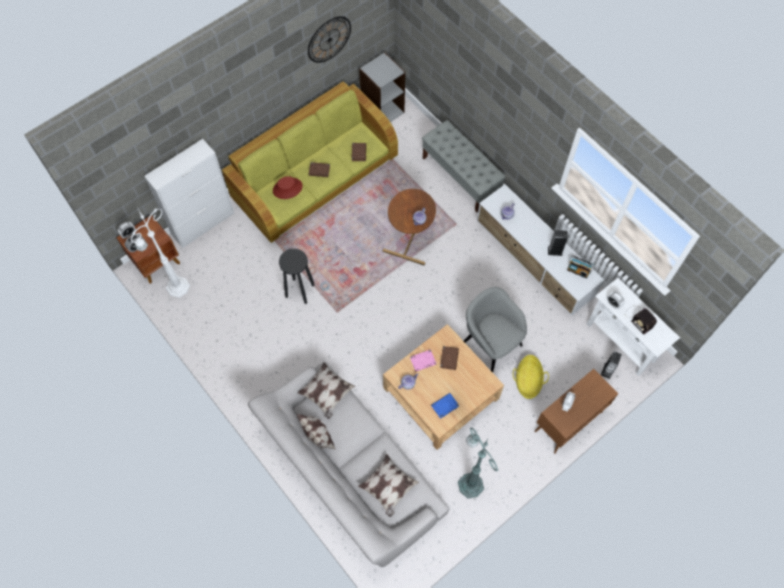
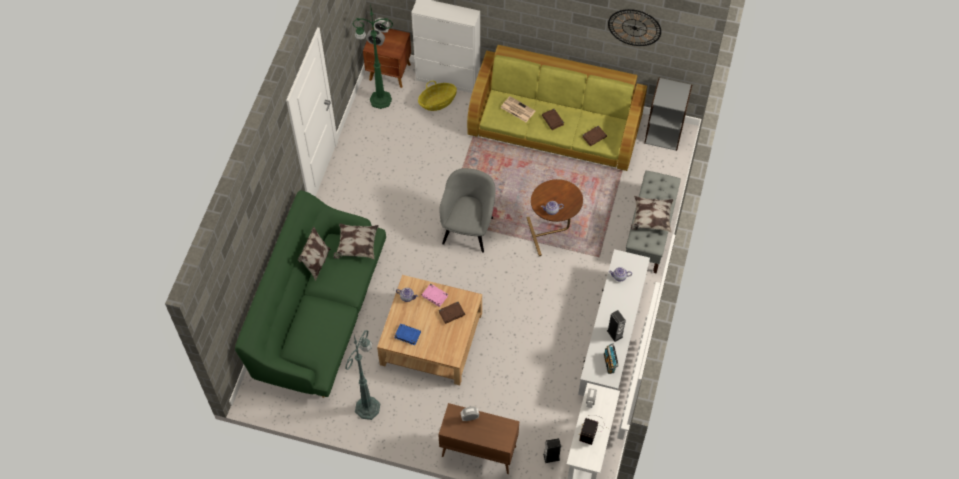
camera: 55 degrees right, 5 degrees down
white floor lamp [131,208,190,298] -> green floor lamp [352,3,393,109]
grey sofa [248,362,449,567] -> green sofa [235,190,386,398]
red hat [273,176,303,199] -> newspaper [501,96,535,122]
black stool [279,248,314,304] -> none
pillow [358,454,419,517] -> pillow moved to [631,196,673,232]
grey armchair [464,287,527,372] -> grey armchair moved to [439,168,496,253]
basket [513,355,549,399] -> basket moved to [418,81,457,111]

